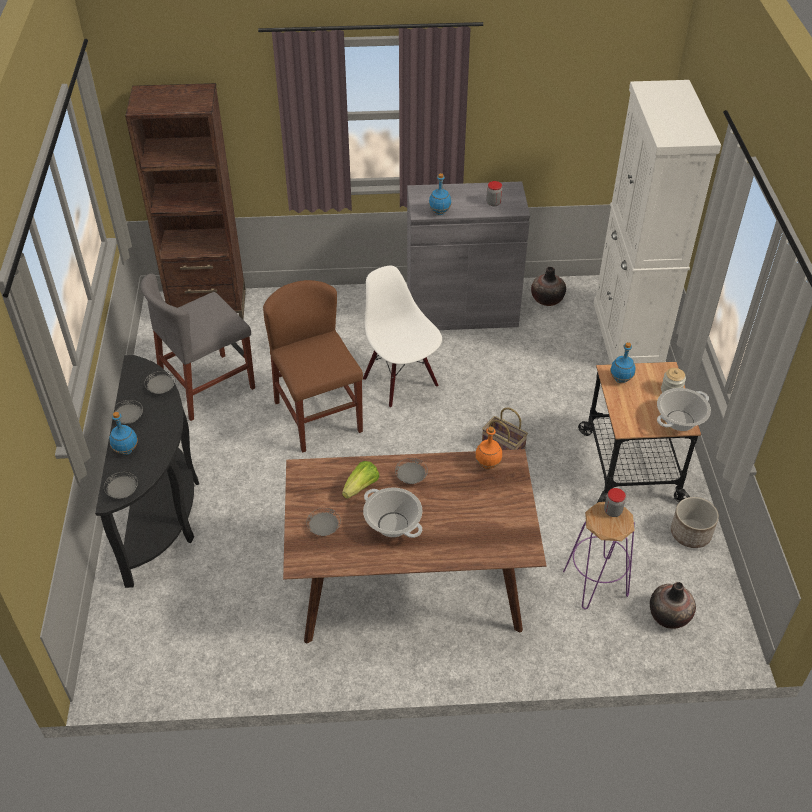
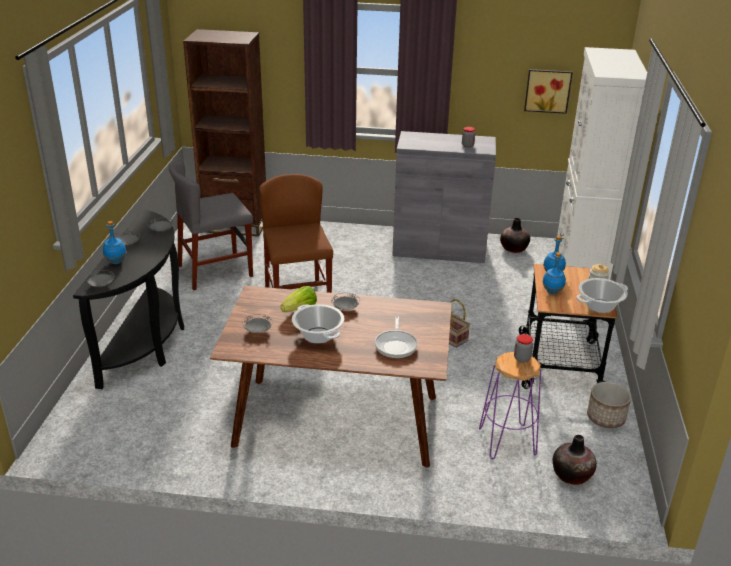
camera: 10 degrees right, 15 degrees down
white chair [363,266,442,408] -> none
blue bottle [429,173,451,215] -> blue bottle moved to [542,252,566,294]
orange bottle [475,427,502,469] -> none
none -> frying pan [375,316,418,358]
none -> picture [524,69,573,114]

